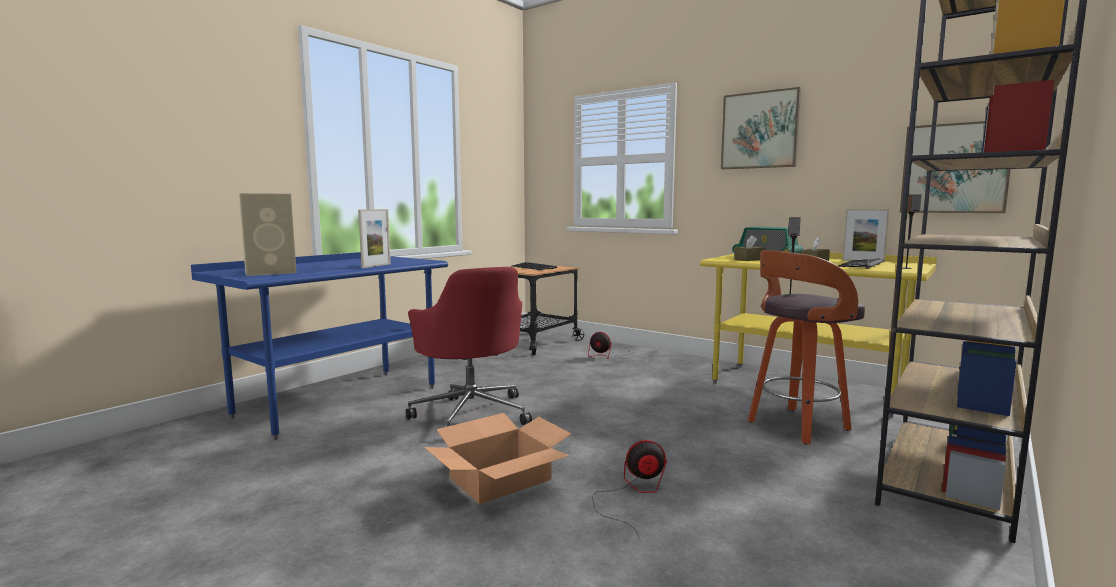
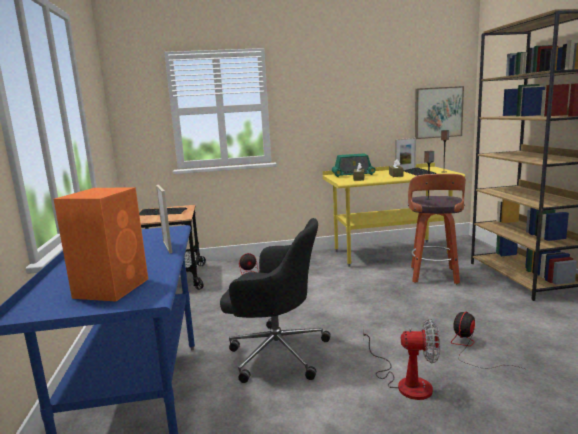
camera: 45 degrees left, 5 degrees up
beige speaker [239,193,297,276] -> orange speaker [54,187,148,301]
red office chair [406,267,532,427] -> black office chair [220,218,331,383]
cardboard box [424,413,571,504] -> fan [363,319,440,400]
picture [721,87,801,169] -> none

